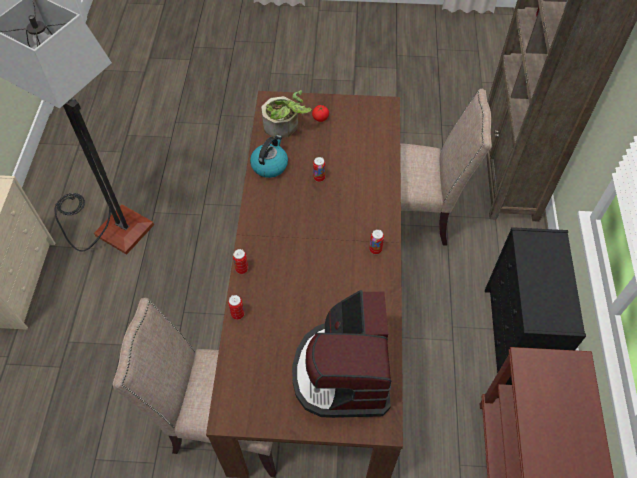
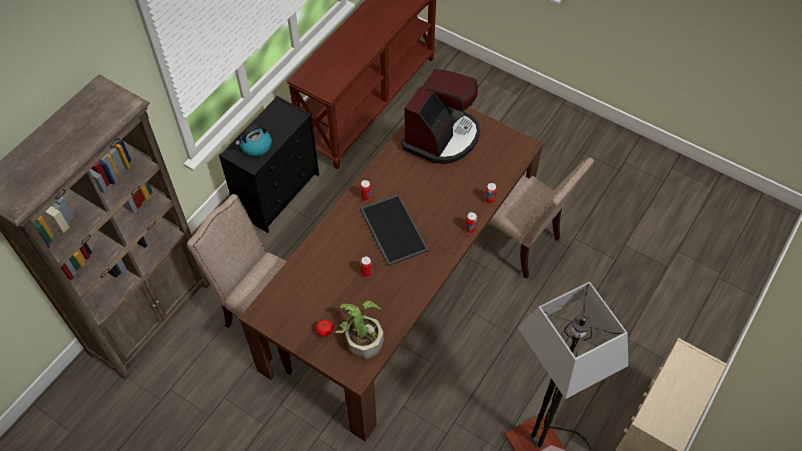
camera: 150 degrees left, 0 degrees up
kettle [250,135,288,178] -> kettle moved to [235,124,272,157]
none -> tray [360,194,428,266]

